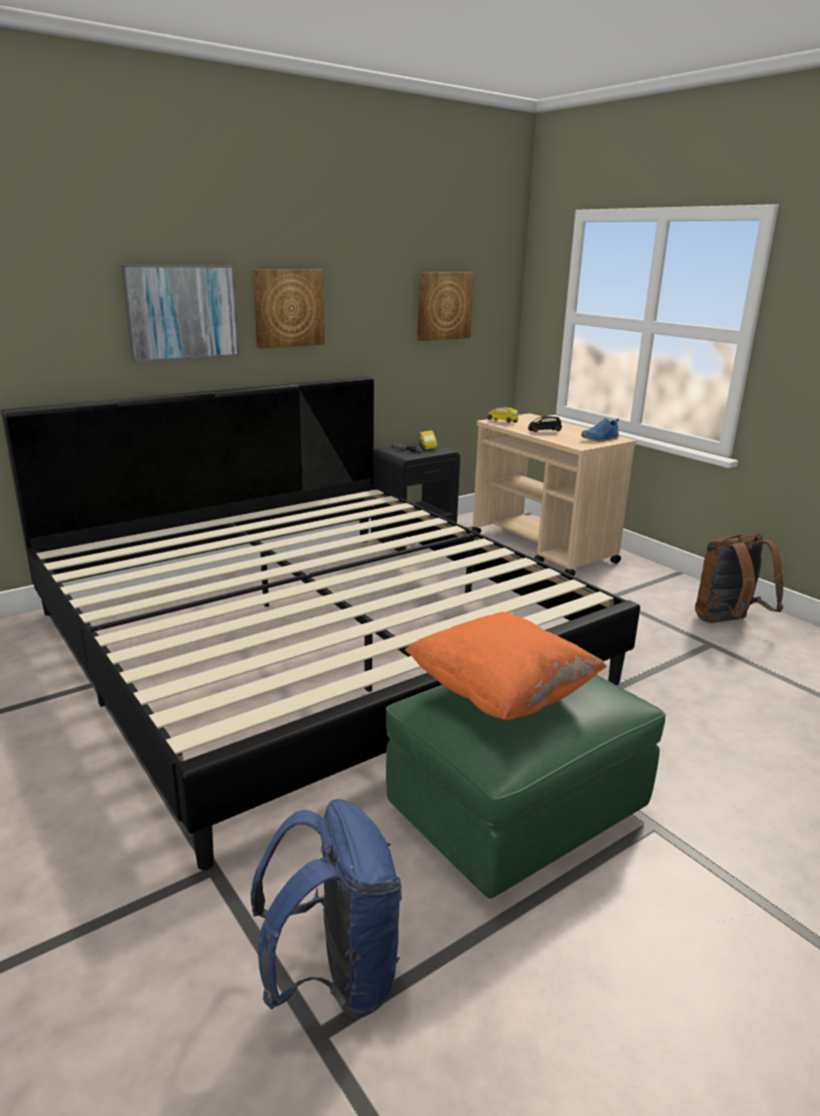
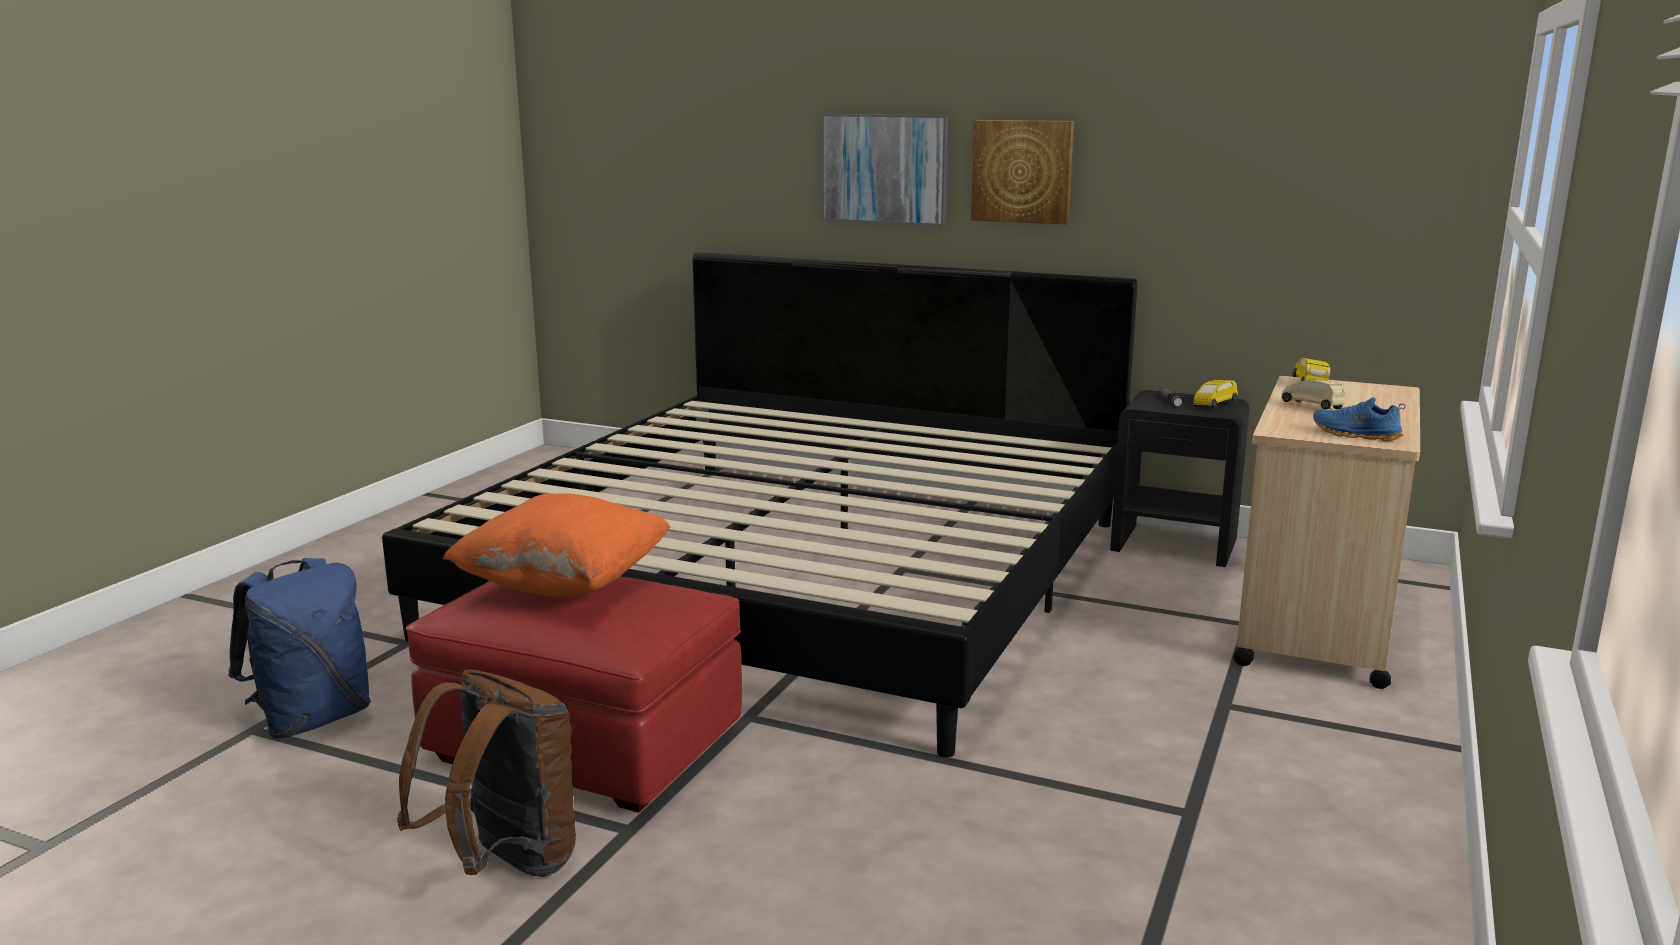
camera: 60 degrees right, 5 degrees down
green ottoman [386,674,666,899] -> red ottoman [406,577,742,813]
picture [417,272,474,341] -> none
black toy car [528,416,562,432] -> beige toy car [1281,380,1345,409]
brown backpack [695,533,783,623] -> brown backpack moved to [397,669,576,877]

